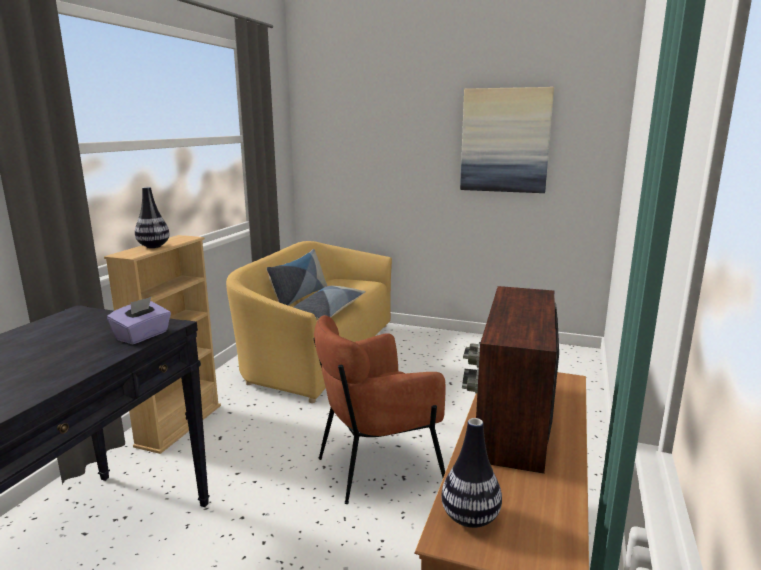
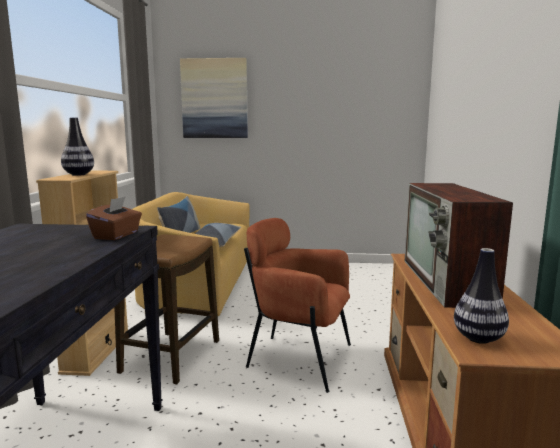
camera: 15 degrees left, 5 degrees down
purple tissue box [107,297,171,344] -> brown tissue box [86,196,142,240]
brown armchair [313,315,445,504] -> brown armchair turned 60 degrees clockwise [244,218,351,393]
picture [460,87,554,193] -> picture moved to [180,58,248,138]
none -> stool [114,235,219,384]

